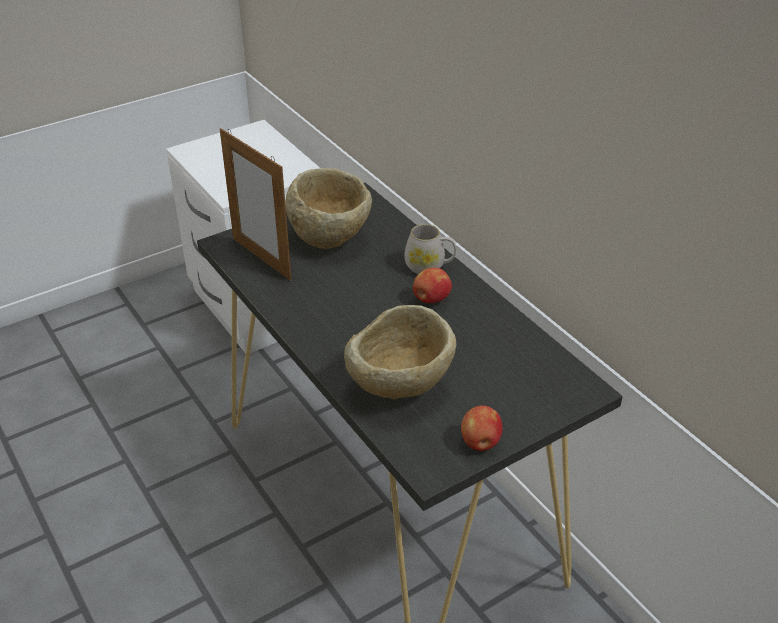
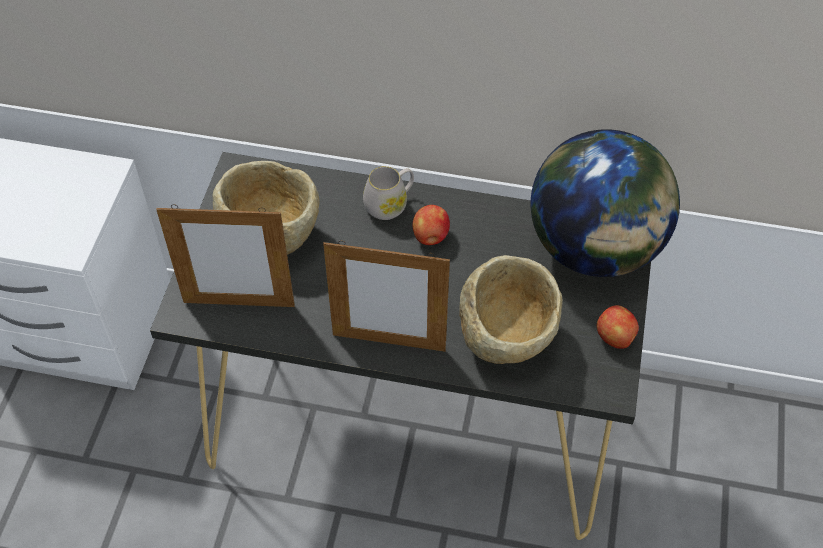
camera: 45 degrees left, 15 degrees up
none -> picture frame [323,241,450,352]
none -> globe [531,129,680,277]

